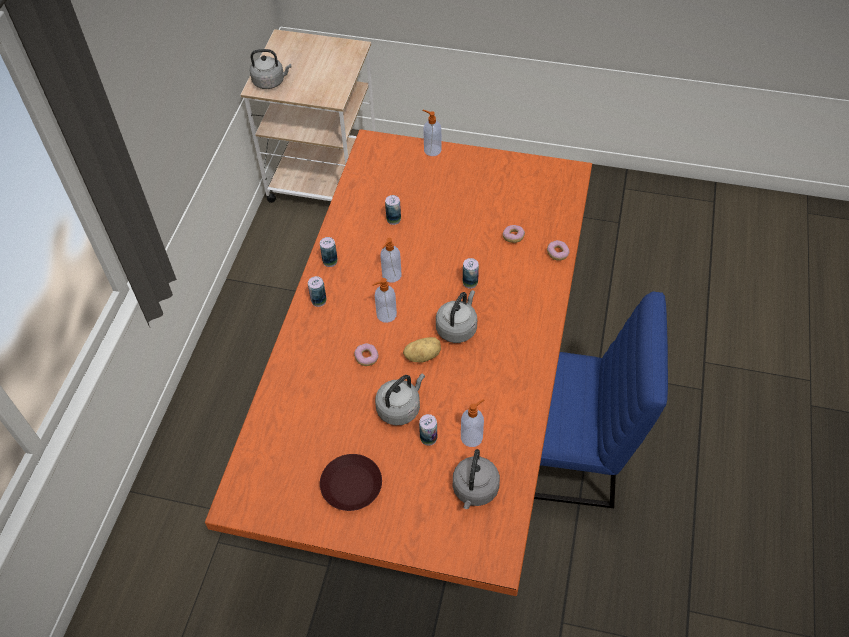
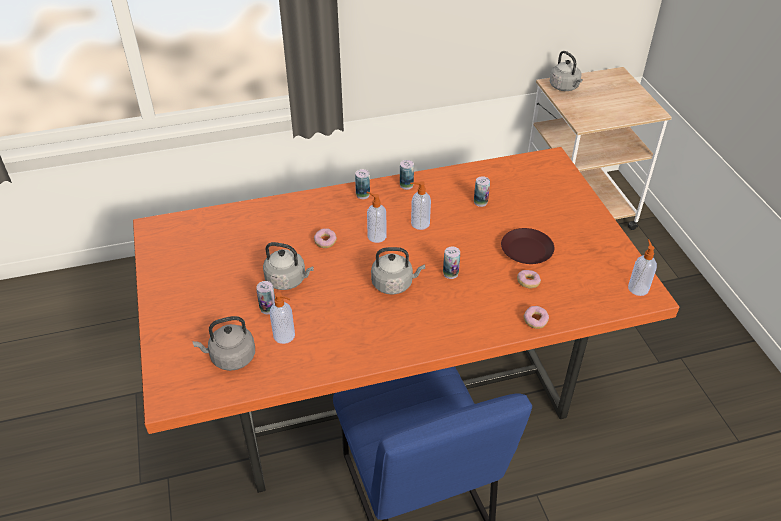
camera: 60 degrees right, 10 degrees down
brown plate [320,454,382,511] -> brown plate moved to [501,228,554,264]
potato [403,337,441,363] -> none
soap dispenser [423,110,441,156] -> soap dispenser moved to [628,239,657,296]

